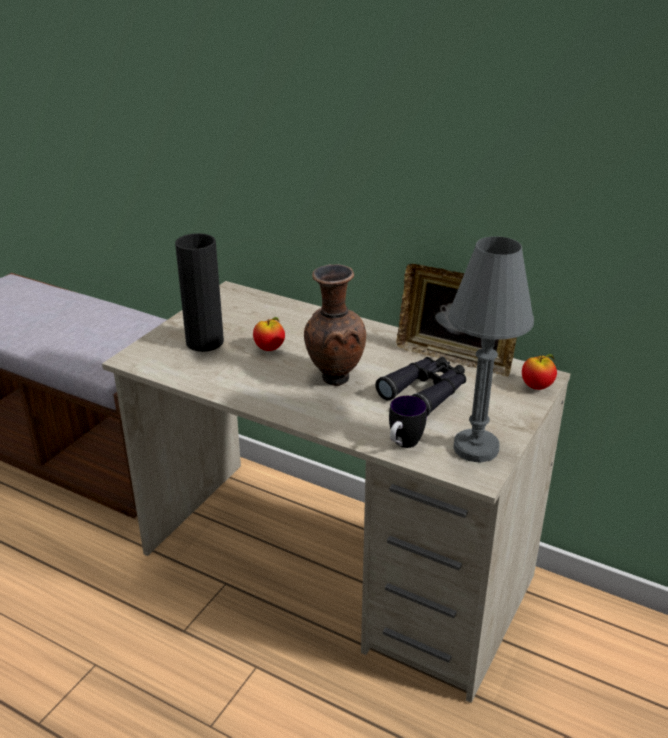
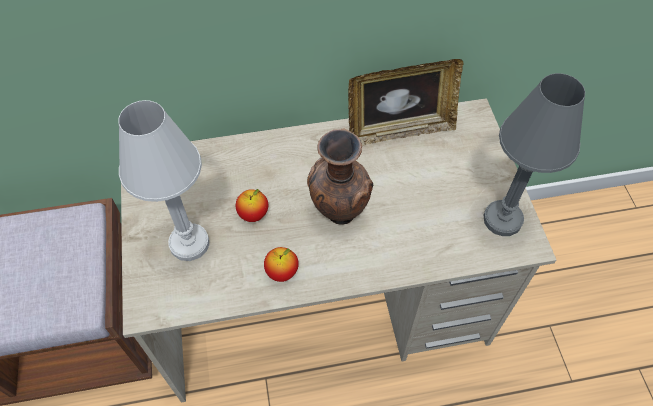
camera: 40 degrees left, 25 degrees up
black vase [175,233,224,352] -> white table lamp [118,100,209,261]
black binoculars [375,357,466,416] -> none
mug [389,396,427,448] -> none
apple [522,354,557,390] -> apple moved to [264,247,299,282]

